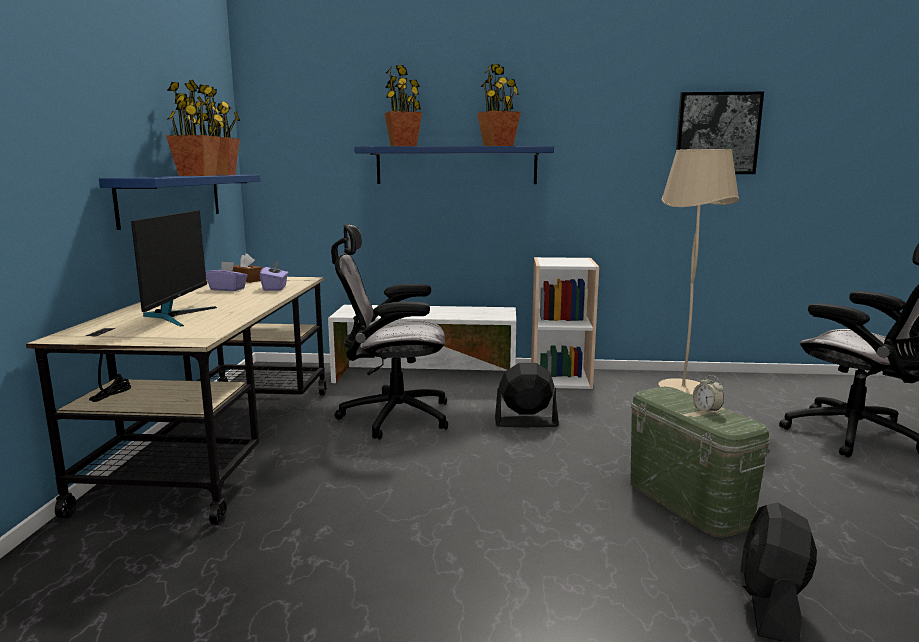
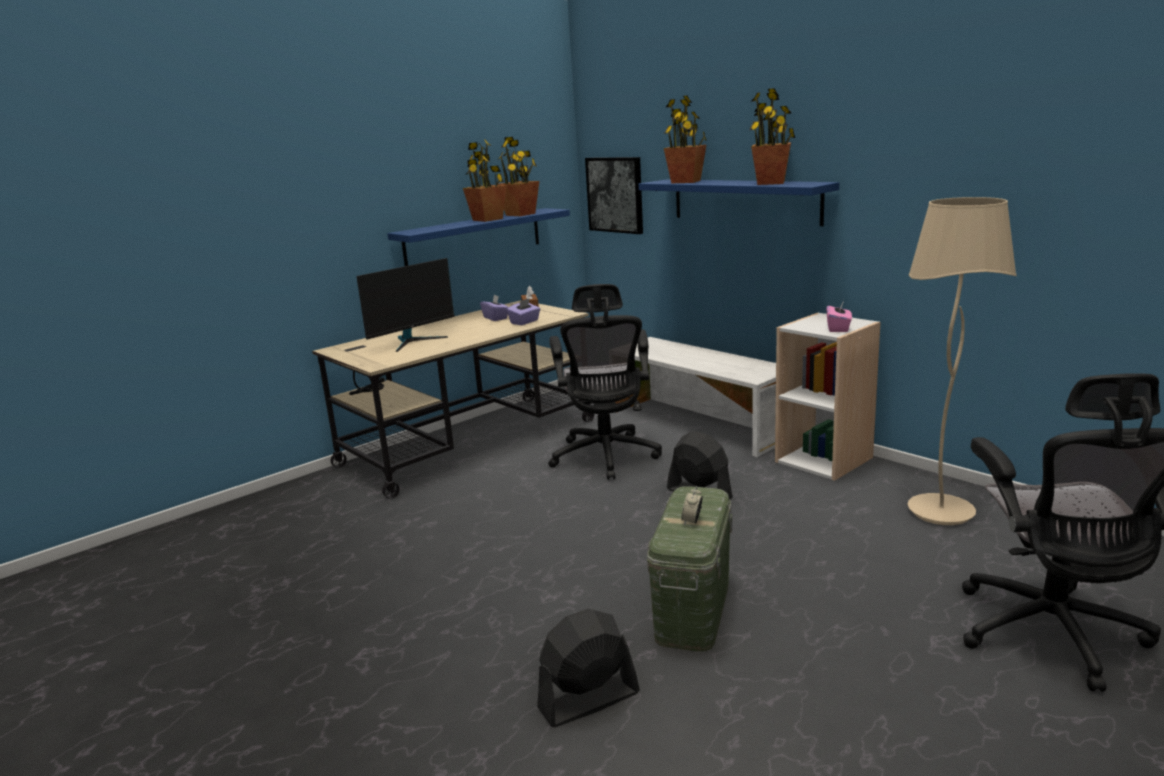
camera: 45 degrees right, 5 degrees up
office chair [331,224,448,440] -> office chair turned 135 degrees counterclockwise [548,284,662,480]
picture [676,92,764,174] -> picture moved to [585,157,643,234]
none -> pink tissue box [827,302,852,332]

